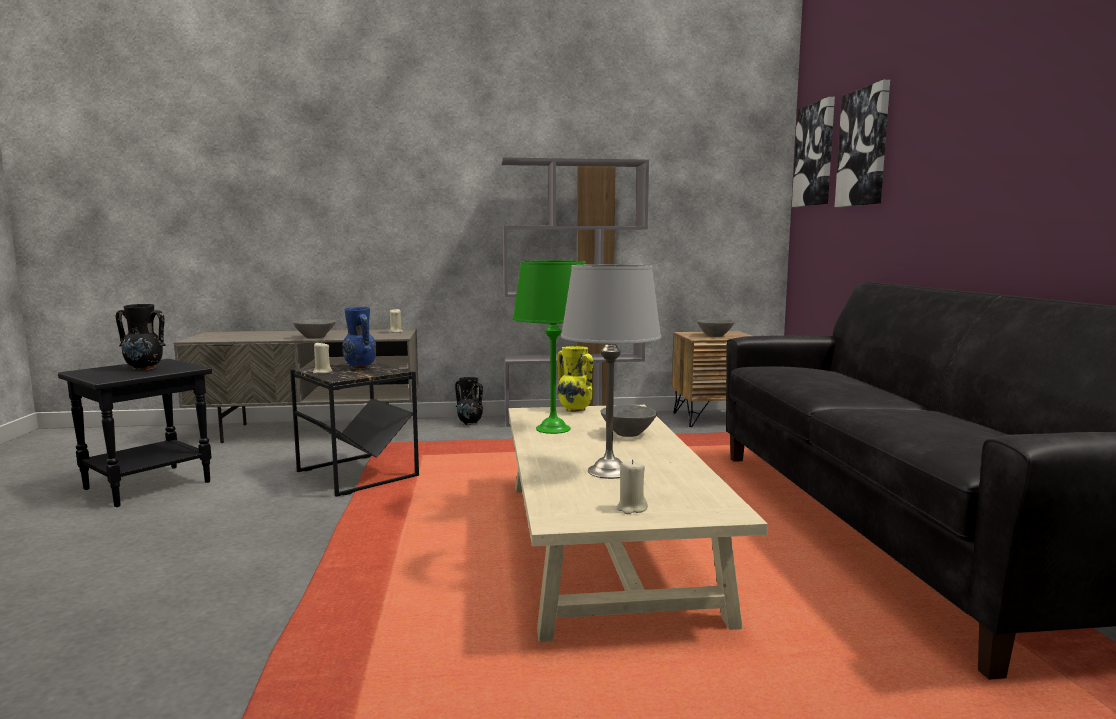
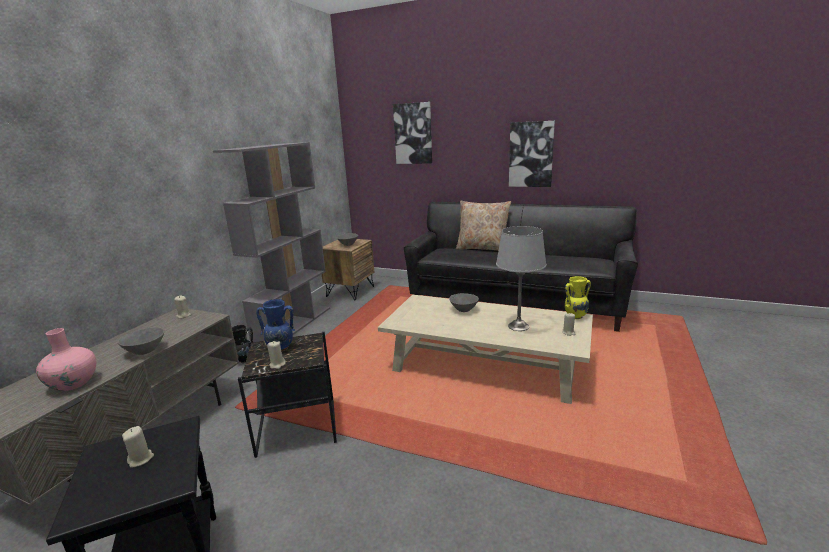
camera: 60 degrees left, 10 degrees up
black vase [116,304,166,370] -> beige candle [122,426,154,467]
green table lamp [513,260,586,434] -> none
yellow vase [557,346,593,412] -> yellow vase moved to [565,276,591,319]
picture [792,97,835,207] -> picture moved to [509,121,555,187]
none -> pink vase [36,328,96,391]
none -> beige pillow [456,201,511,251]

